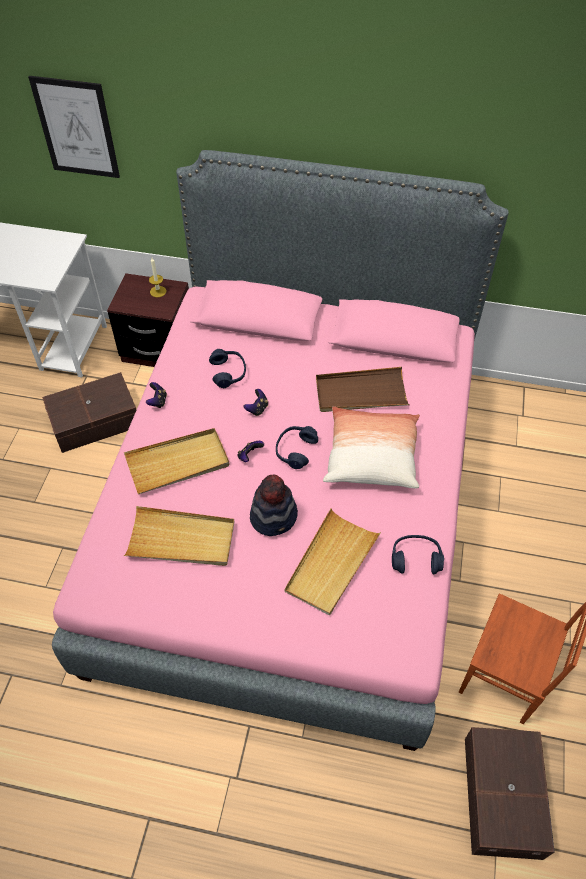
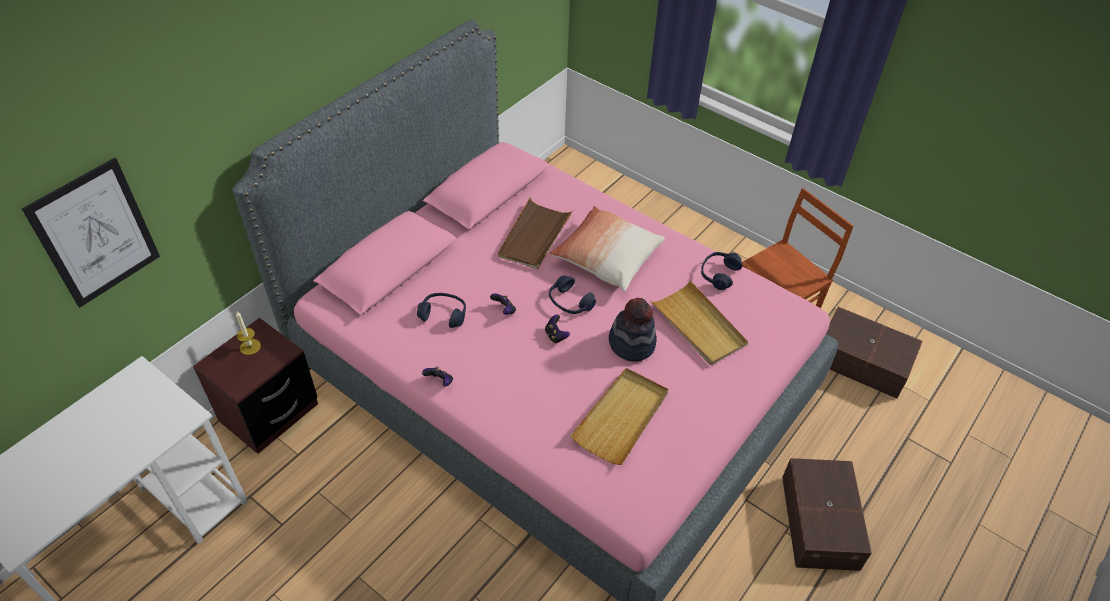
camera: 65 degrees left, 5 degrees down
brown storage box [42,372,136,453] -> brown storage box moved to [782,458,872,571]
beige tray [124,428,230,494] -> none

